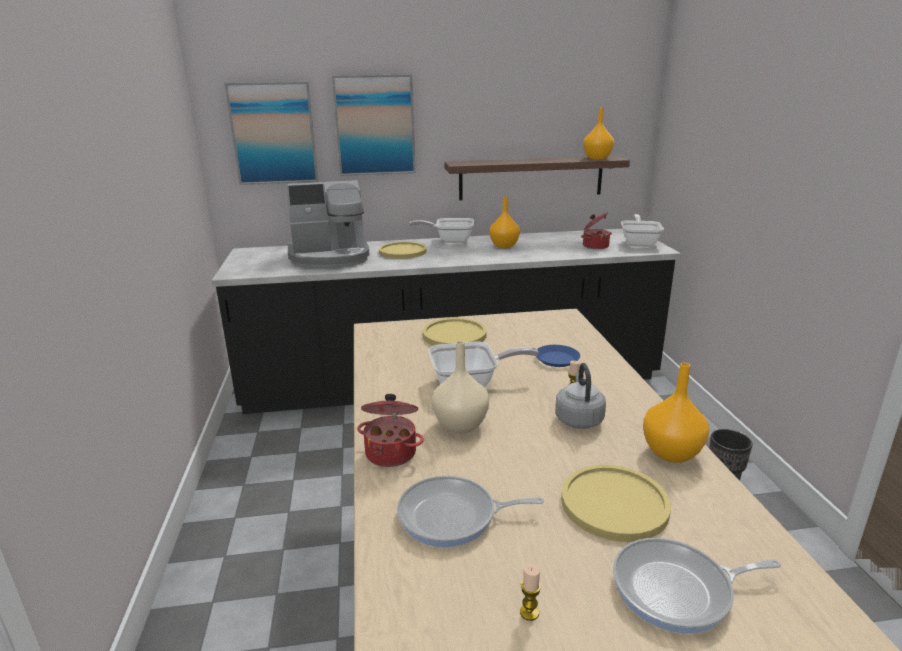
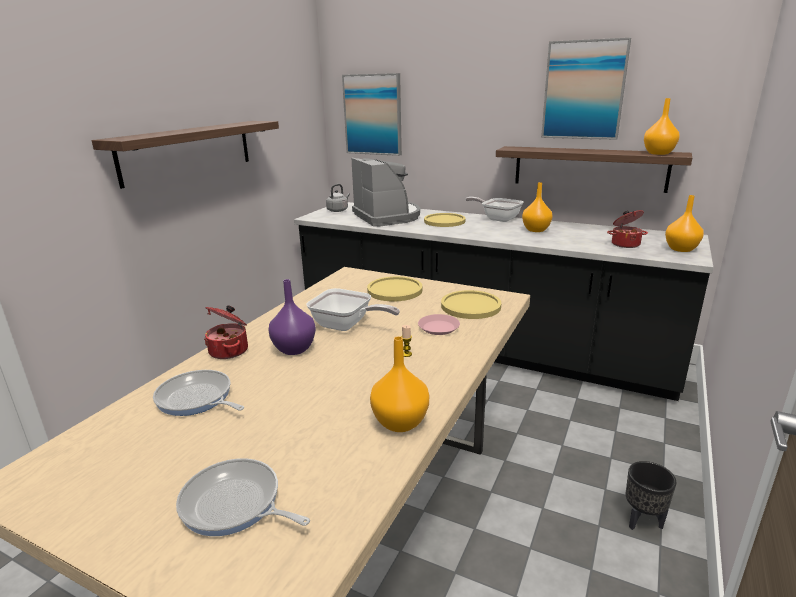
camera: 35 degrees right, 0 degrees up
coffee machine [287,180,369,268] -> coffee machine turned 135 degrees counterclockwise [352,158,420,227]
picture [332,74,416,176] -> picture moved to [541,38,631,140]
beige vase [432,341,489,433] -> purple vase [269,279,316,355]
candle [520,564,541,621] -> none
blue plate [536,345,580,367] -> pink plate [418,314,460,335]
grey kettle [555,363,606,429] -> grey kettle moved to [326,184,350,212]
yellow plate [561,465,671,542] -> yellow plate moved to [441,290,501,319]
frying pan [621,214,664,247] -> orange vase [665,195,704,252]
none -> shelf [92,121,279,189]

